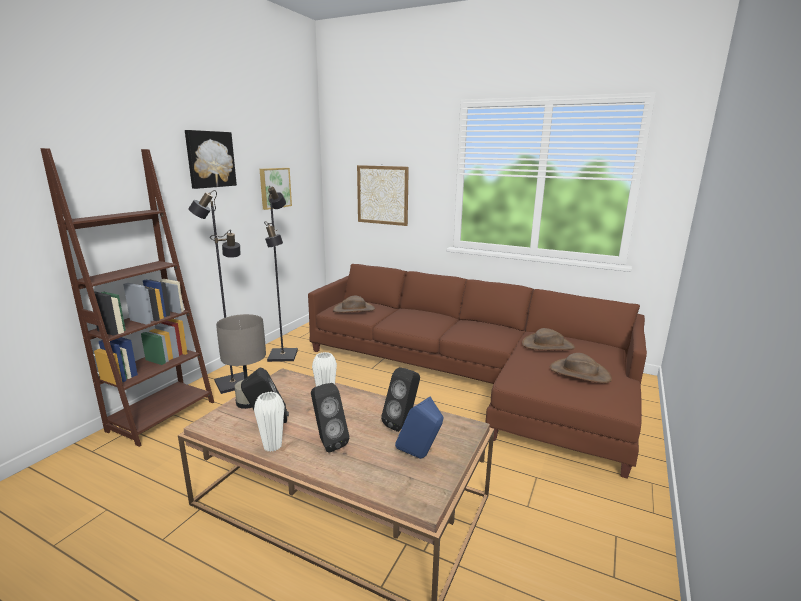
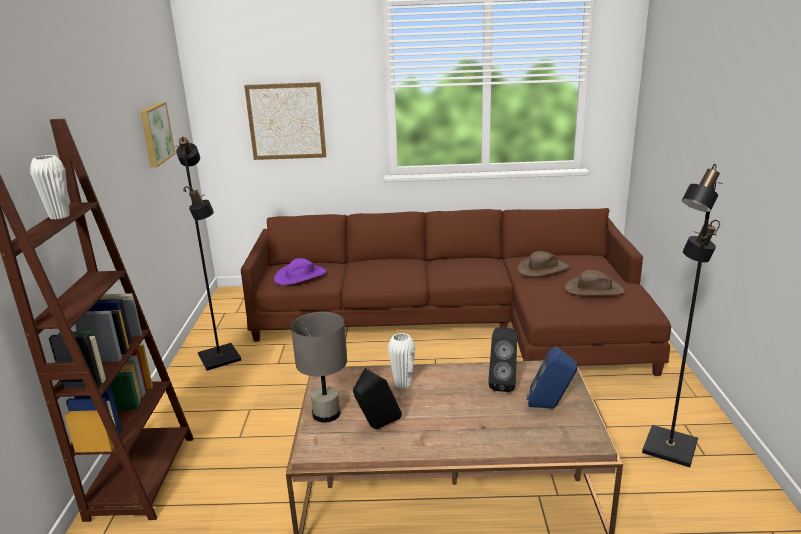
camera: 25 degrees left, 5 degrees up
picture [185,130,237,189] -> none
black floor lamp [188,190,244,394] -> black floor lamp moved to [642,163,722,467]
white vase [254,392,284,452] -> white vase moved to [30,155,70,220]
black speaker [311,383,349,452] -> none
brown hat [333,295,375,313] -> purple hat [274,258,326,285]

